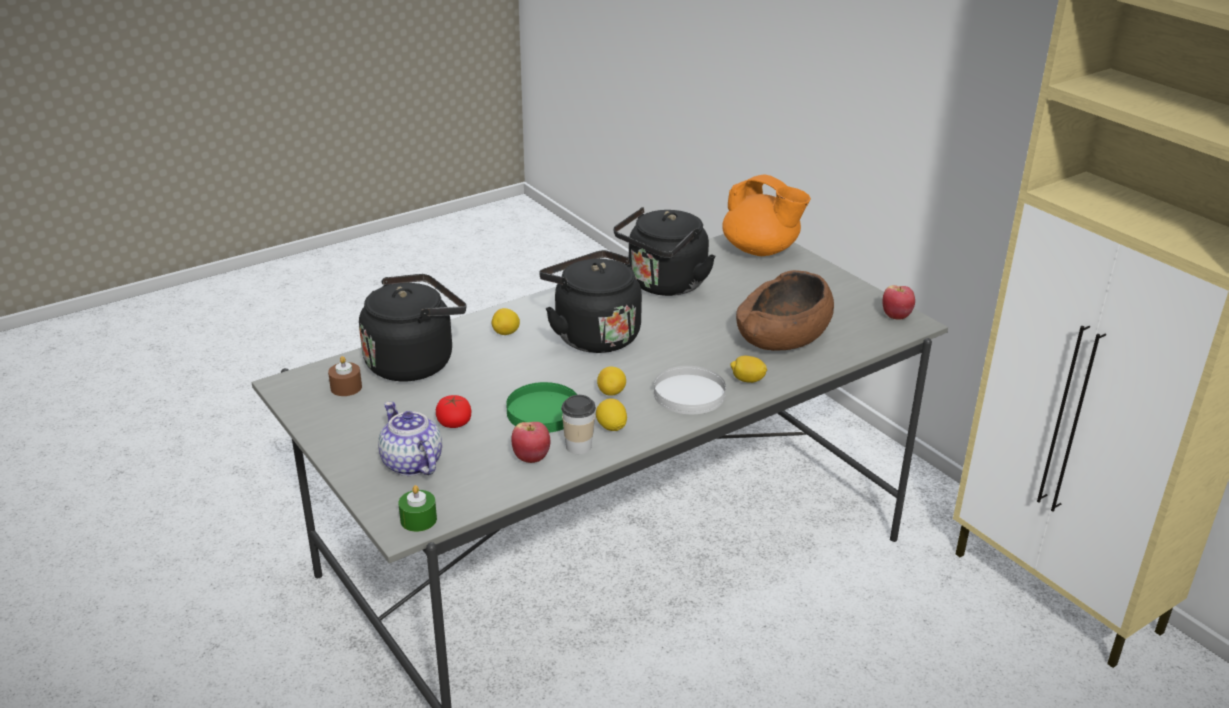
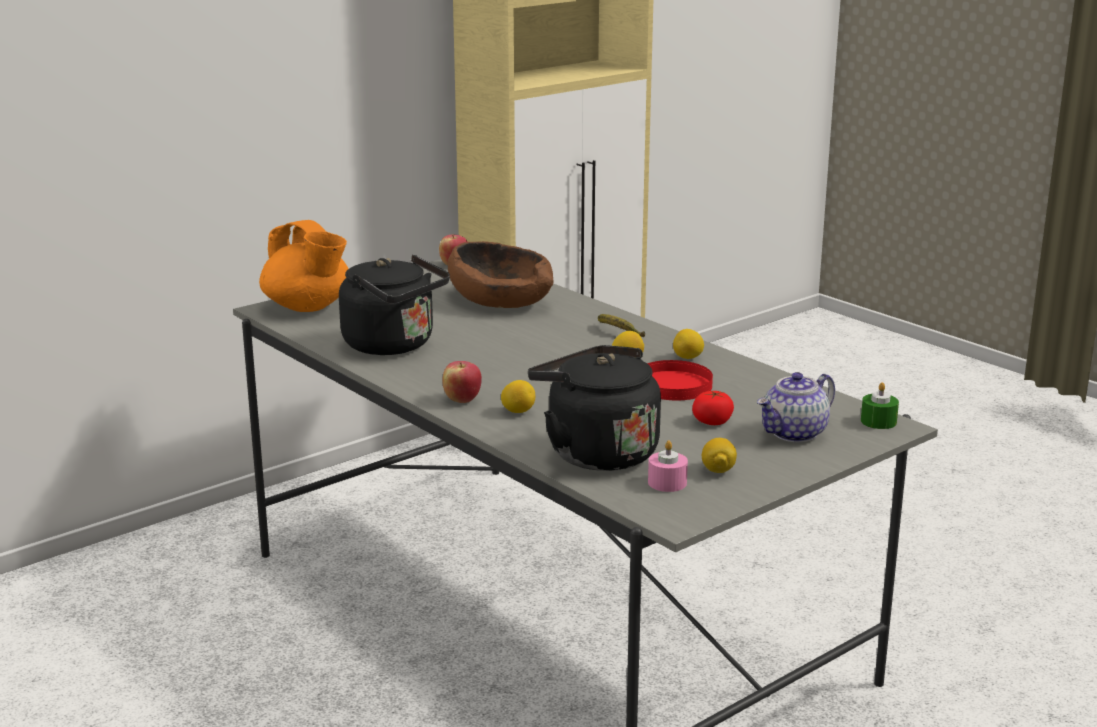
camera: 95 degrees left, 10 degrees down
brown candle [328,356,362,396] -> pink candle [648,440,688,492]
green plate [506,382,577,433] -> red plate [647,360,713,400]
apple [511,422,550,463] -> apple moved to [442,361,482,403]
black kettle [539,250,642,353] -> none
cup [561,395,596,454] -> none
white plate [654,366,726,414] -> banana [598,314,645,337]
orange teapot [722,175,811,256] -> orange teapot turned 105 degrees clockwise [259,220,349,312]
lemon [730,356,767,383] -> lemon moved to [702,438,737,473]

